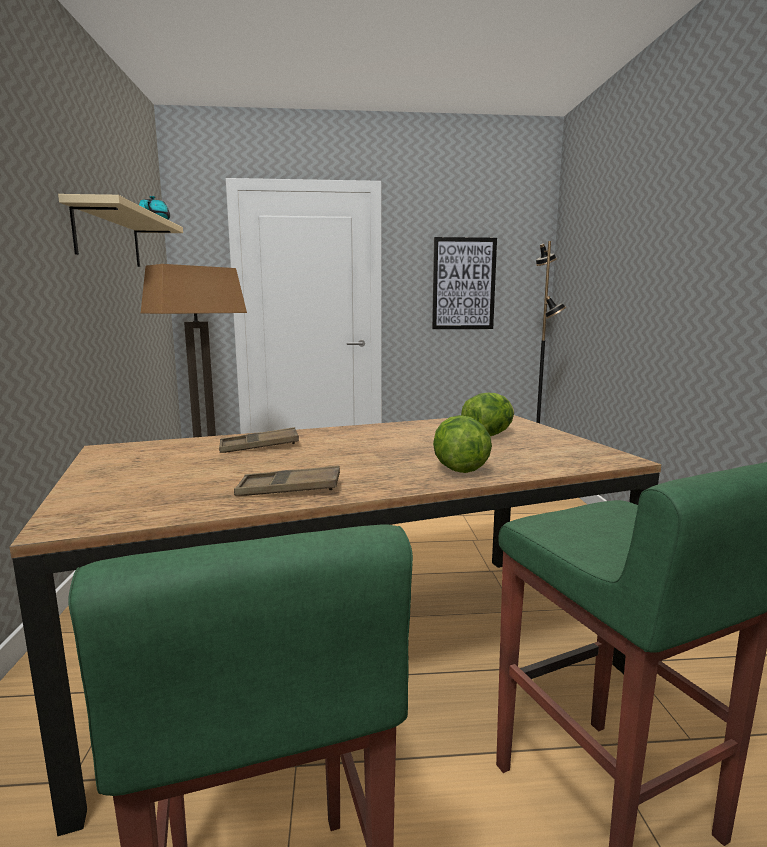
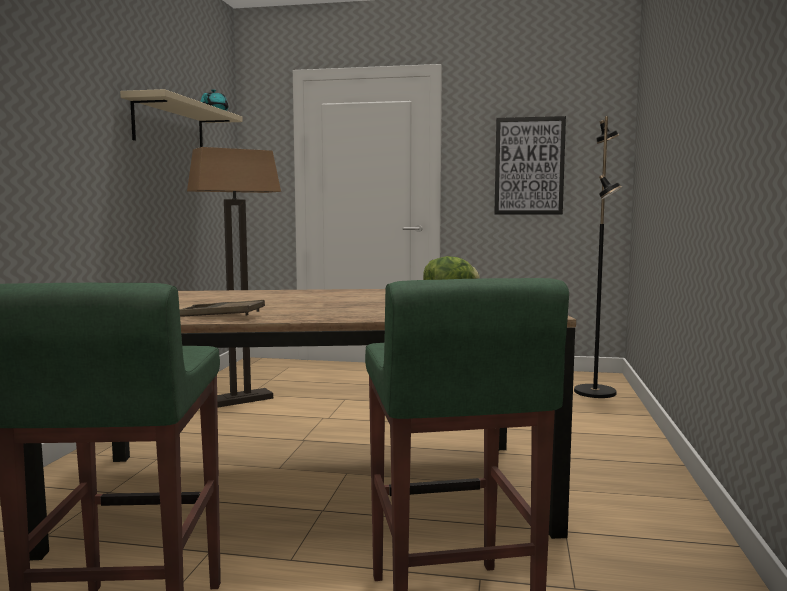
camera: 15 degrees right, 5 degrees down
brown tray [219,427,299,453] -> none
lettuce [433,415,492,473] -> none

